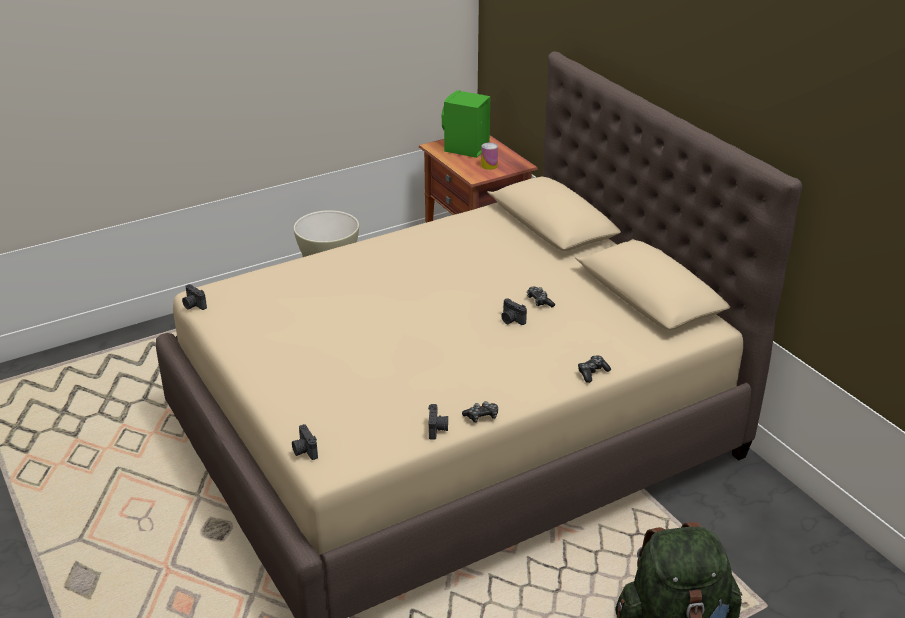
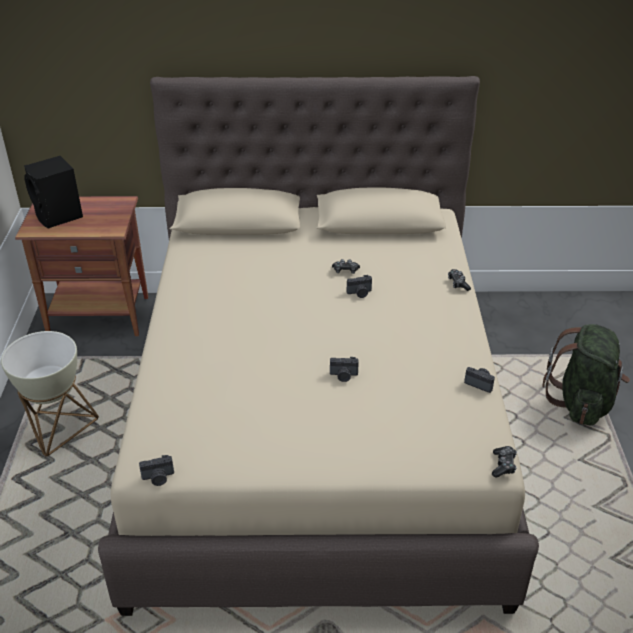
camera: 60 degrees left, 5 degrees up
camera [292,424,318,460] -> camera moved to [330,357,359,382]
green speaker [442,90,490,158] -> black speaker [24,156,83,229]
game controller [462,401,498,423] -> game controller moved to [492,446,517,477]
can [481,142,498,170] -> none

